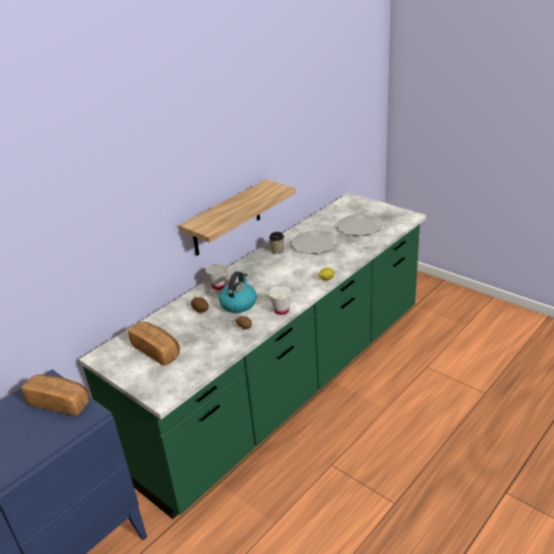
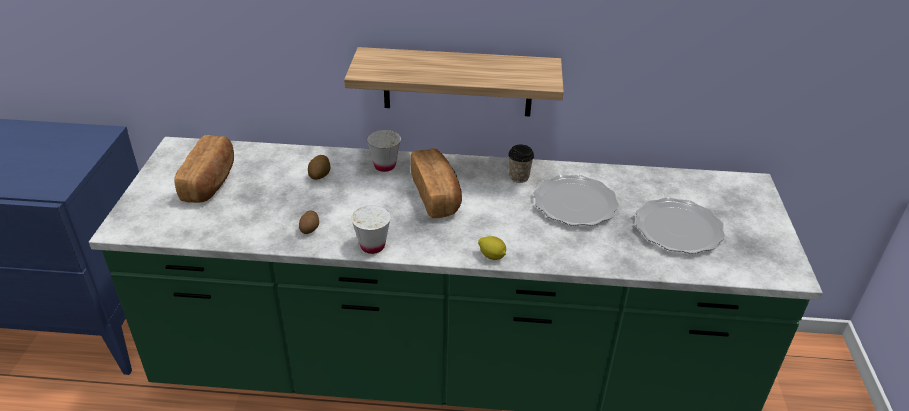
camera: 50 degrees right, 5 degrees up
bread [21,375,89,416] -> bread moved to [410,148,462,218]
kettle [219,271,257,313] -> none

